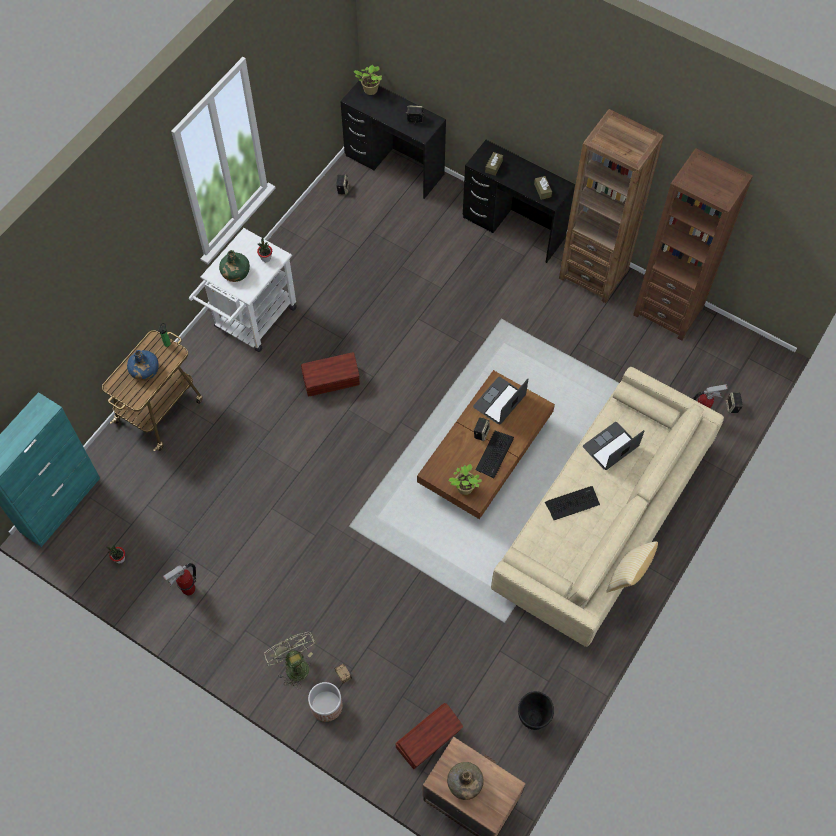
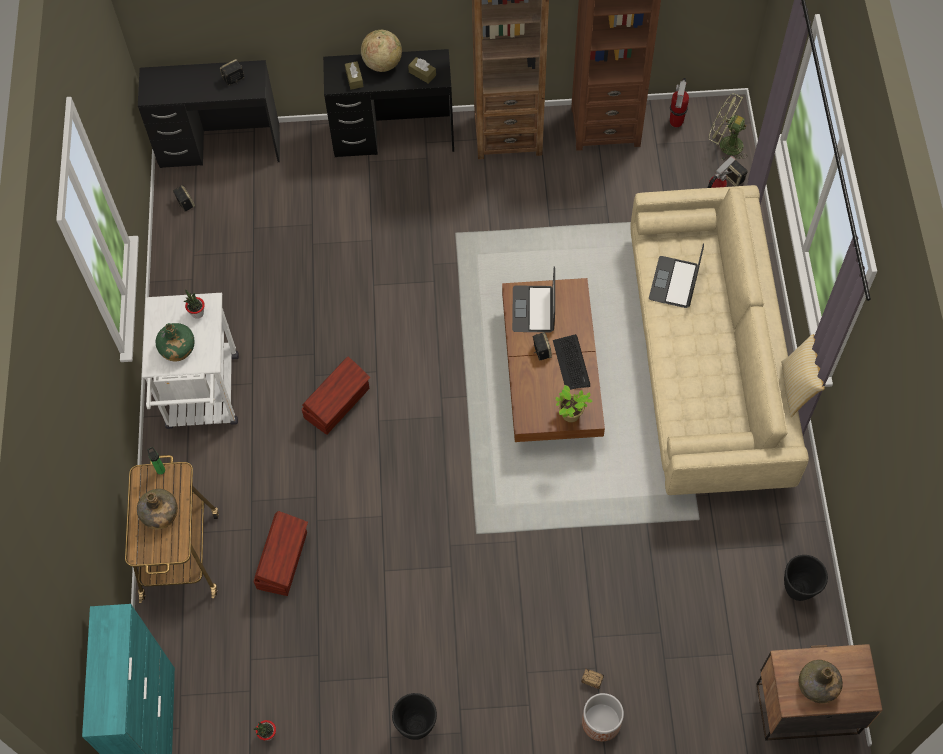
camera: 35 degrees left, 0 degrees up
blue bottle [127,350,159,381] -> green bottle [137,489,178,529]
fire extinguisher [163,563,196,596] -> fire extinguisher moved to [670,78,689,127]
green fan [264,632,316,689] -> green fan moved to [709,93,747,160]
potted plant [353,65,382,95] -> none
brown storage box [395,703,464,769] -> brown storage box moved to [254,511,308,596]
keyboard [545,486,600,520] -> none
none -> globe [361,30,402,72]
none -> black planter [392,693,437,740]

